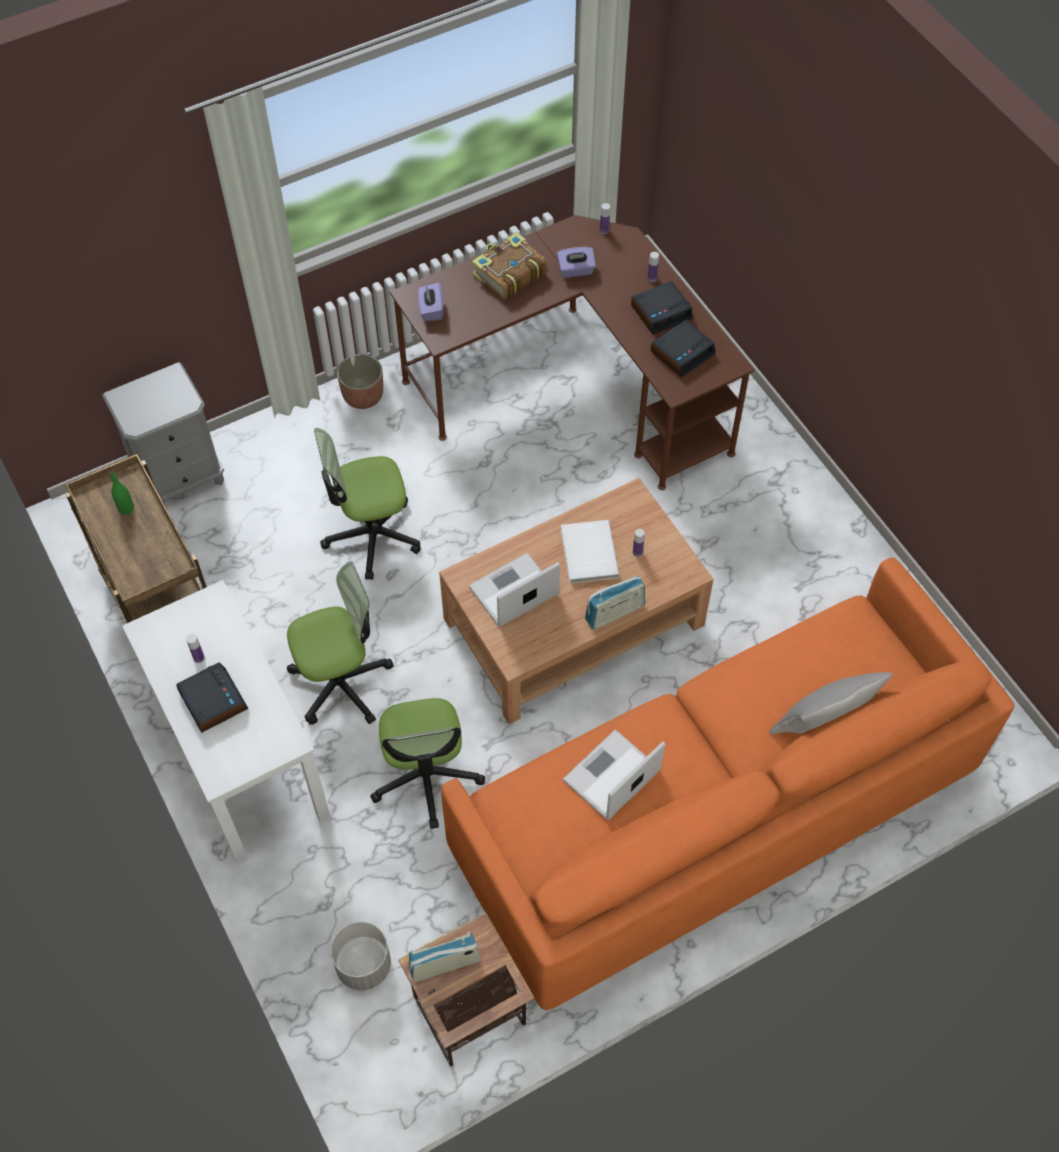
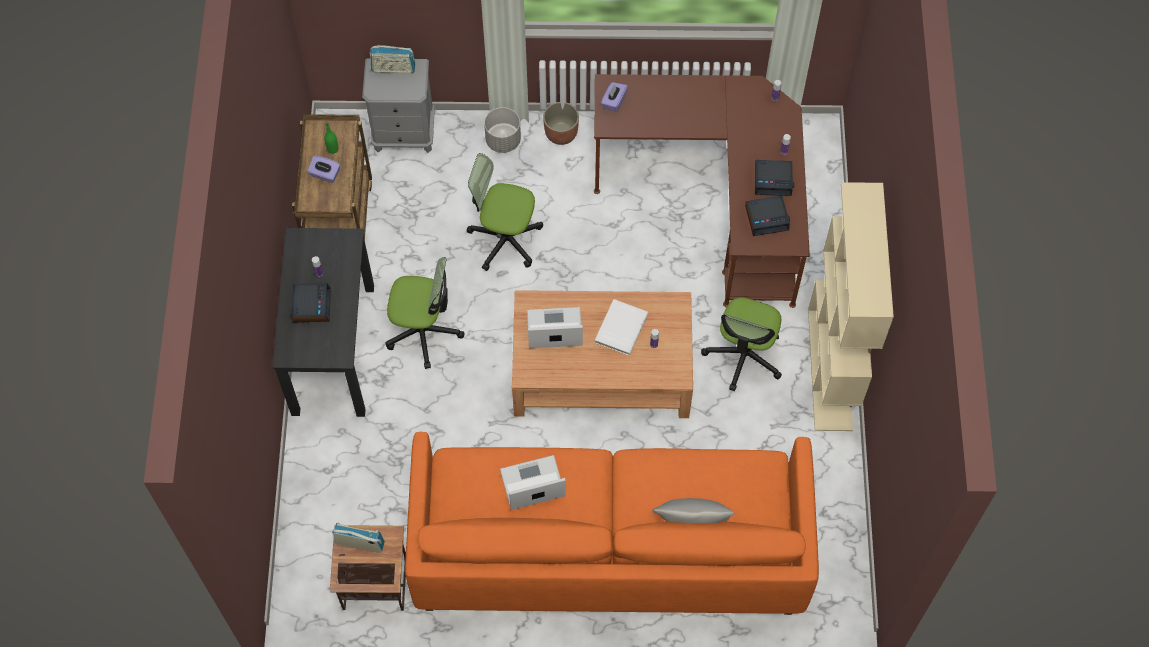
camera: 30 degrees right, 5 degrees up
white desk [122,580,331,864] -> black desk [272,228,374,417]
grey planter [331,921,391,990] -> grey planter moved to [484,107,521,153]
office chair [370,698,485,829] -> office chair moved to [701,297,782,391]
book [472,232,547,300] -> none
purple tissue box [557,247,596,278] -> purple tissue box moved to [307,155,340,183]
radio [585,575,645,629] -> radio moved to [370,45,415,73]
none -> beige bookcase [808,182,894,431]

